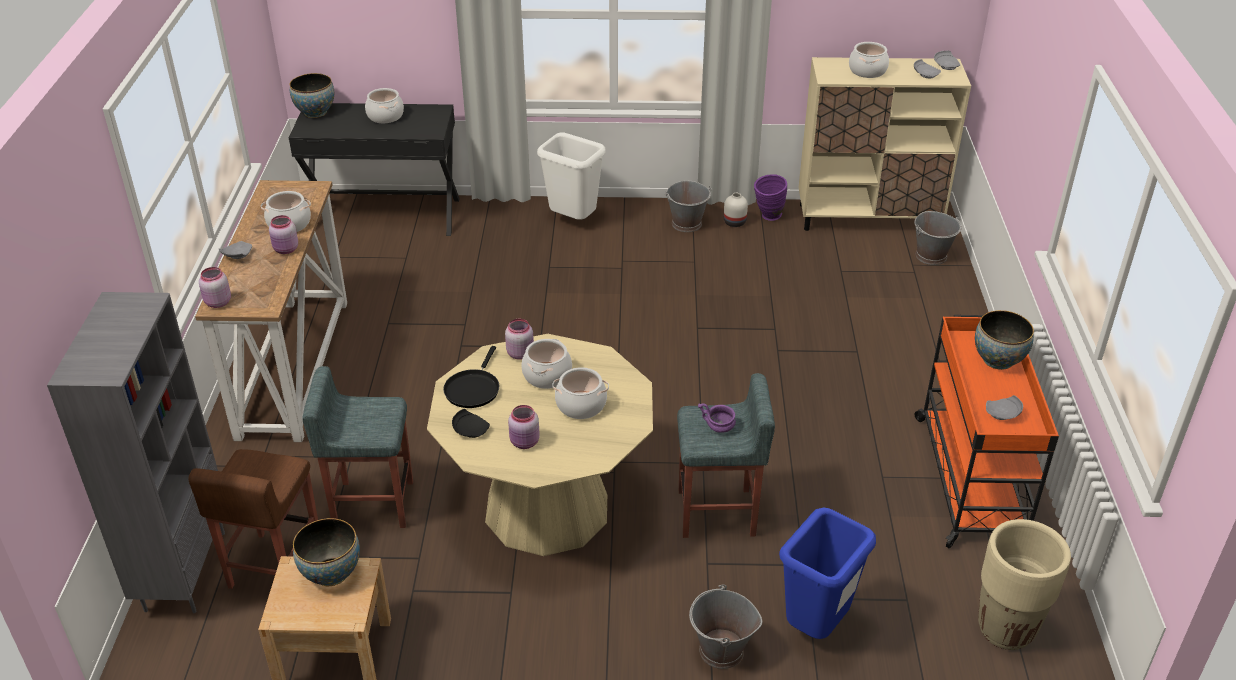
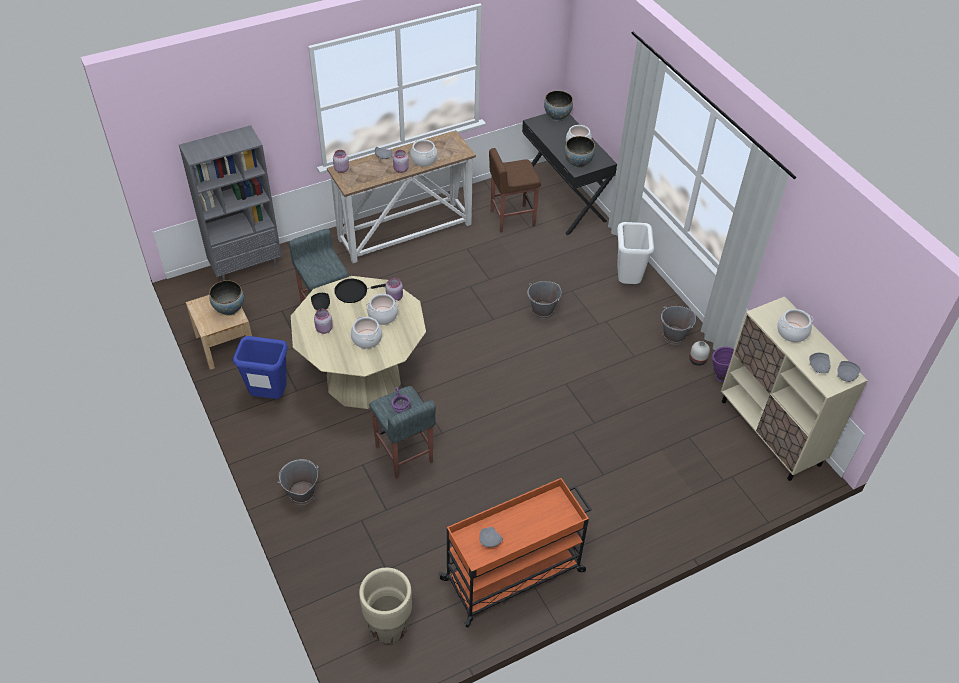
camera: 60 degrees right, 10 degrees up
brown stool [189,449,318,589] -> brown stool moved to [489,148,541,233]
blue trash can [779,507,876,639] -> blue trash can moved to [233,336,288,399]
grey bucket [914,211,962,265] -> grey bucket moved to [527,281,562,320]
bowl [975,310,1034,370] -> bowl moved to [565,136,595,168]

